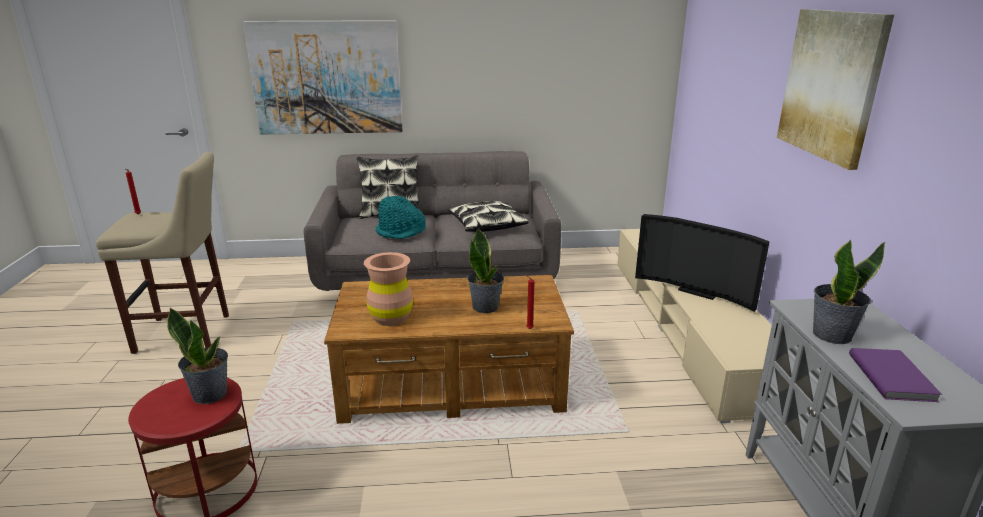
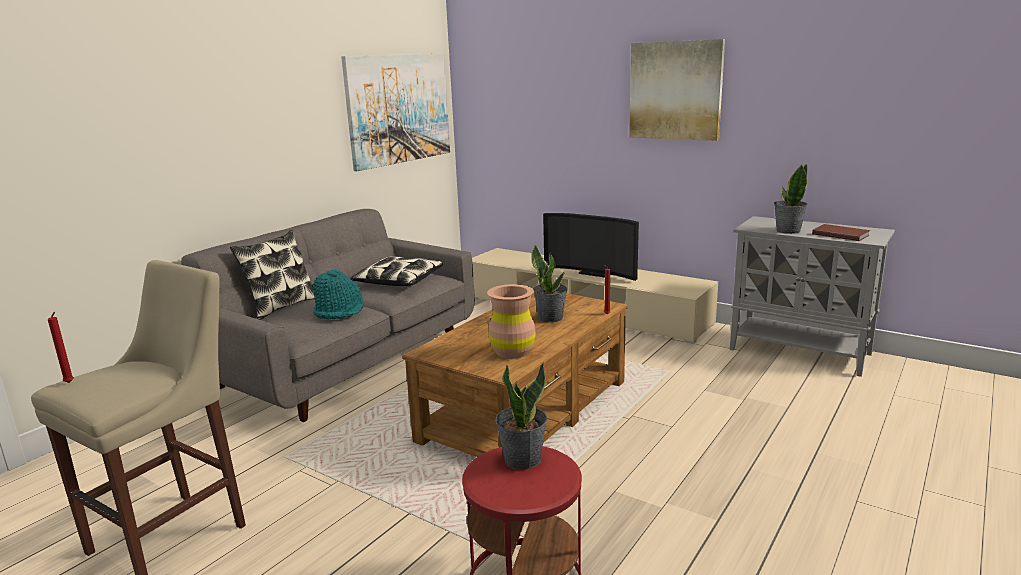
camera: 50 degrees left, 5 degrees down
picture [243,20,403,135] -> picture moved to [341,53,450,171]
television [635,214,770,312] -> television turned 45 degrees clockwise [543,213,639,281]
purple book [849,348,942,402] -> brown book [812,224,870,241]

